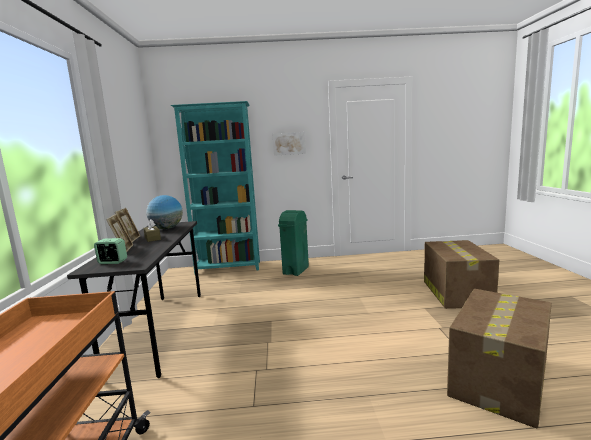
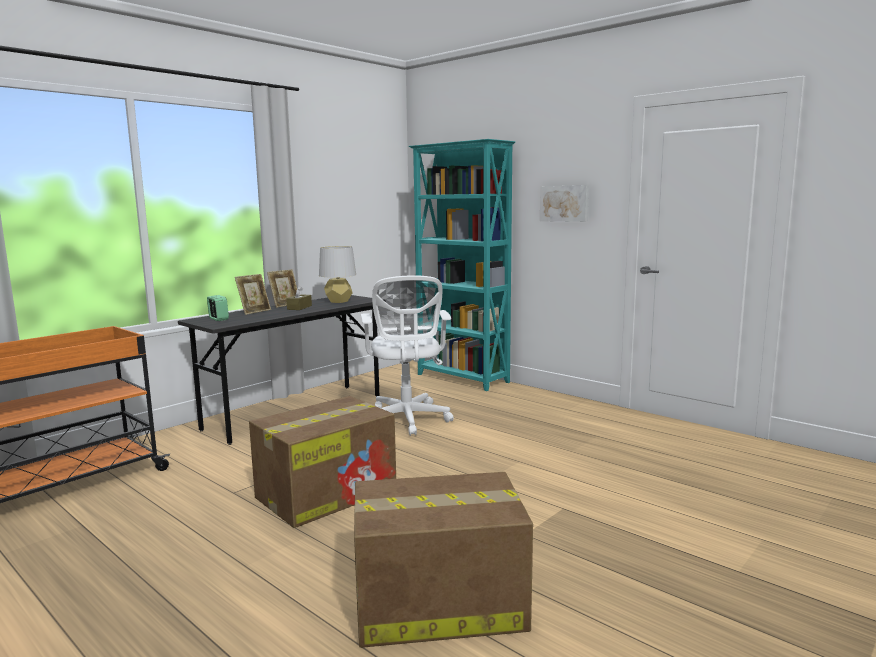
camera: 45 degrees right, 0 degrees up
globe [146,195,183,229] -> grey table lamp [319,246,356,303]
green trash can [278,210,309,276] -> none
cardboard box [424,240,499,309] -> cardboard box moved to [249,396,396,528]
none -> white office chair [361,275,454,436]

